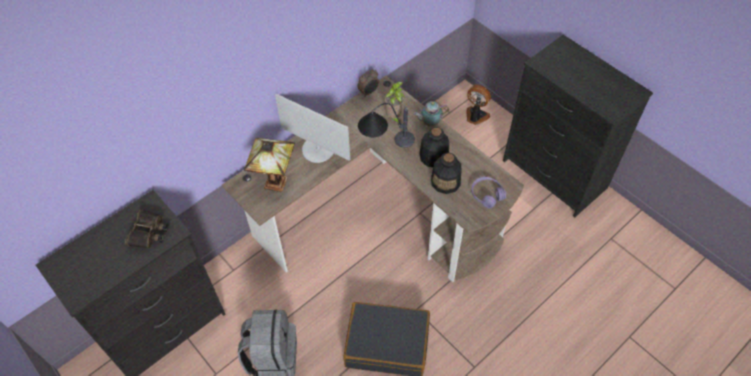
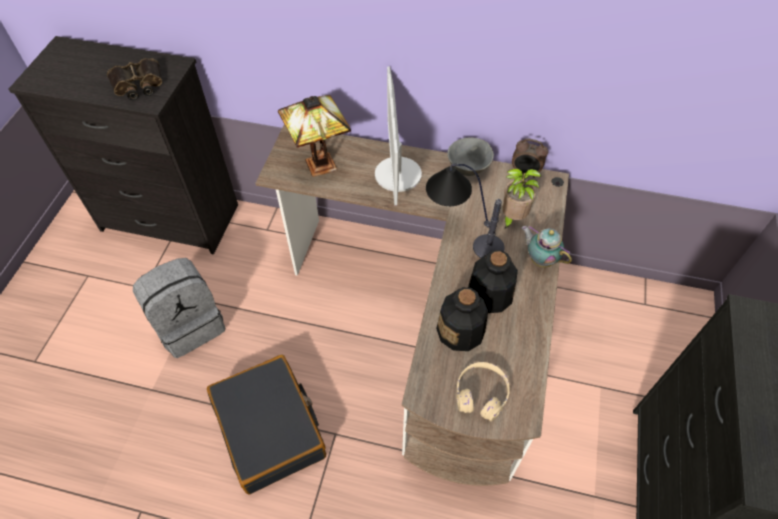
camera: 55 degrees right, 0 degrees up
fan [466,85,491,125] -> none
purple headphones [471,177,506,209] -> beige headphones [456,362,510,421]
none -> grey bowl [447,137,494,176]

